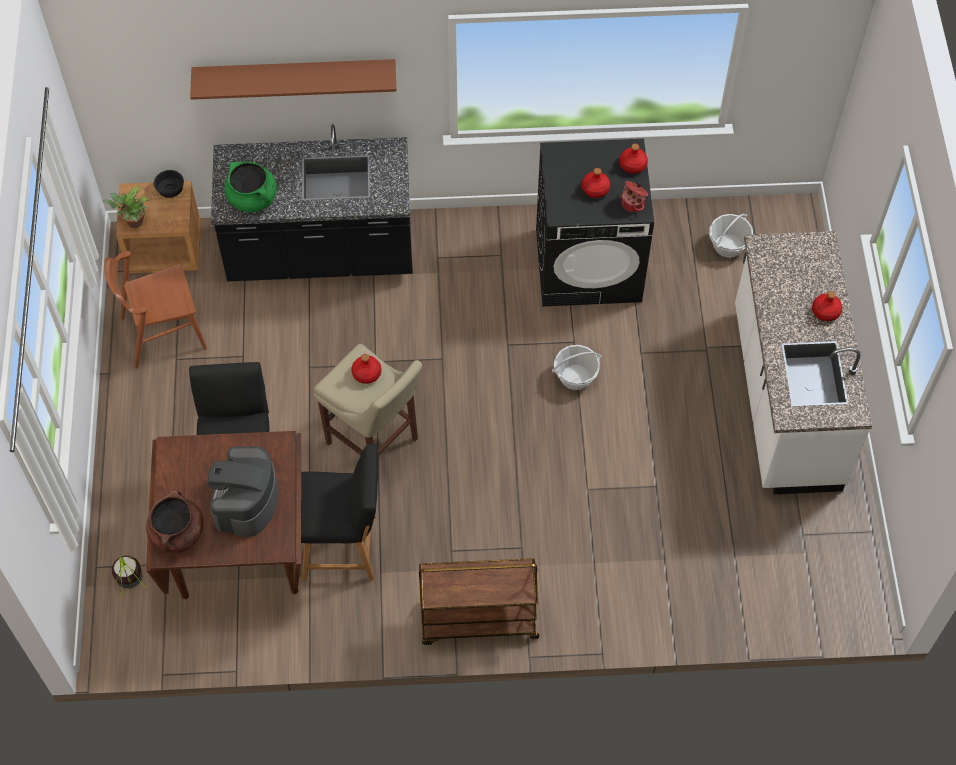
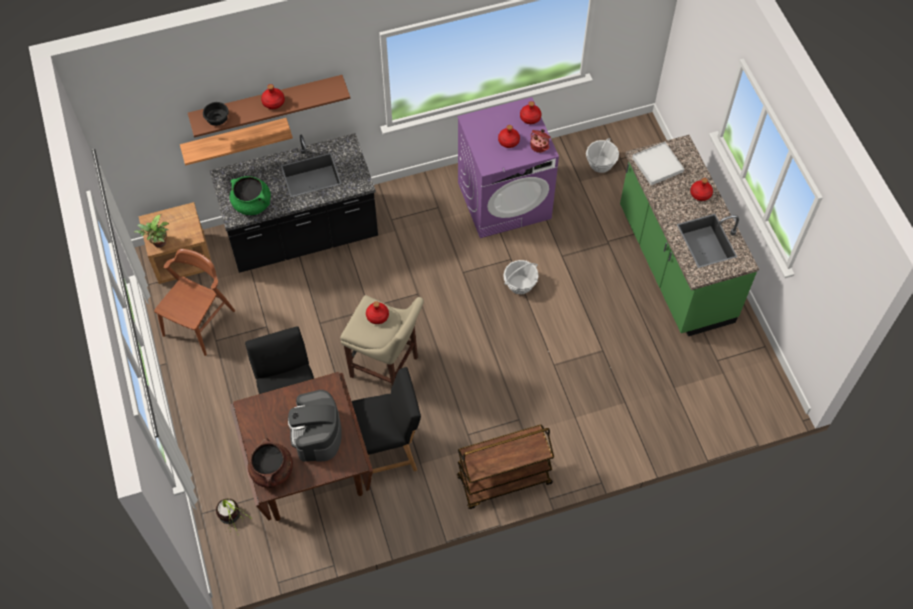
camera: 15 degrees left, 0 degrees up
brown chair [104,251,207,369] -> brown chair turned 150 degrees clockwise [154,249,235,356]
black bowl [154,170,184,198] -> black bowl moved to [203,102,229,126]
black washing machine [536,139,654,306] -> purple washing machine [457,97,559,238]
white counter [735,231,872,494] -> green counter [620,135,759,336]
none -> shelf [180,118,293,165]
none -> red bottle [261,84,285,109]
none -> white tray [632,142,684,185]

